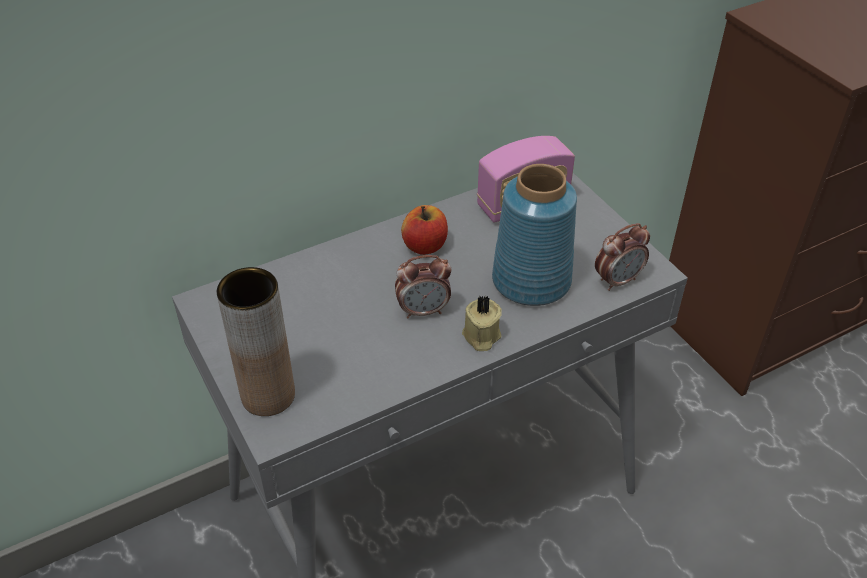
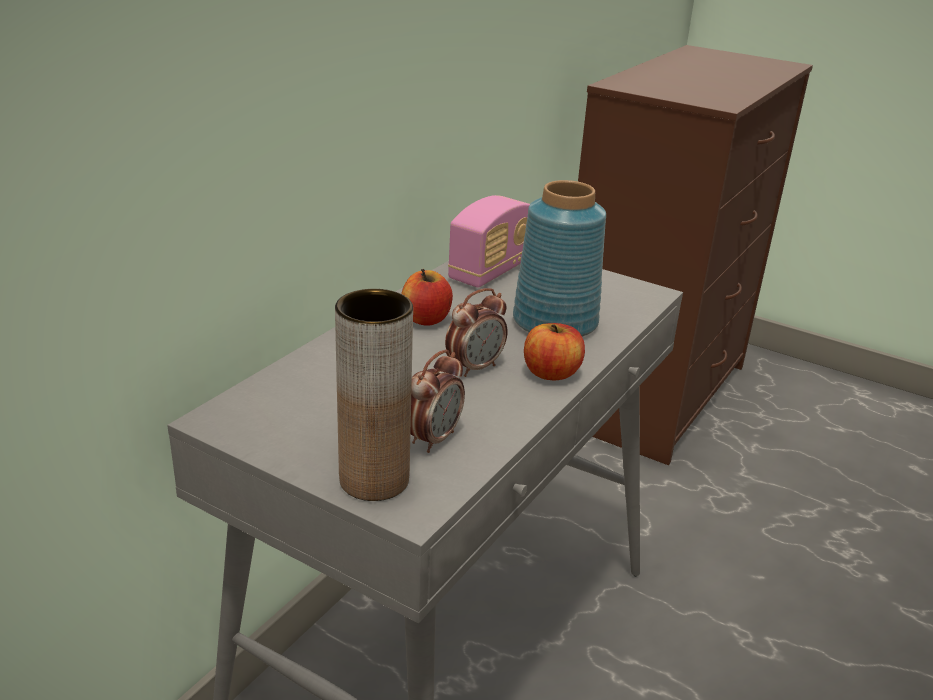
camera: 30 degrees left, 15 degrees down
beige candle [462,296,502,351] -> apple [524,323,585,380]
alarm clock [595,223,650,291] -> alarm clock moved to [410,349,465,453]

